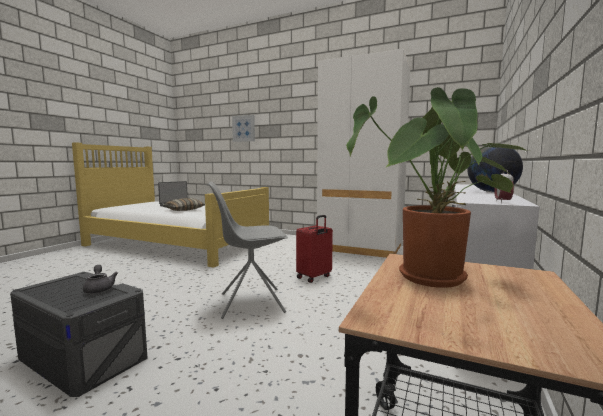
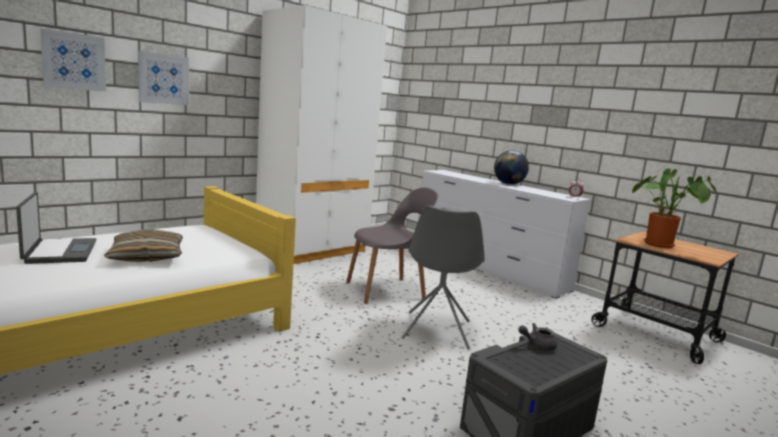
camera: 70 degrees left, 5 degrees up
red suitcase [296,215,333,283] -> grey chair [346,187,438,304]
none -> picture [138,51,189,105]

